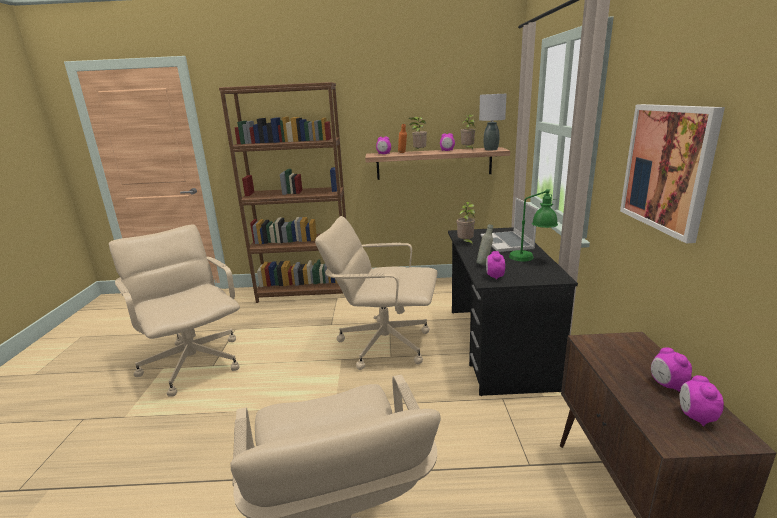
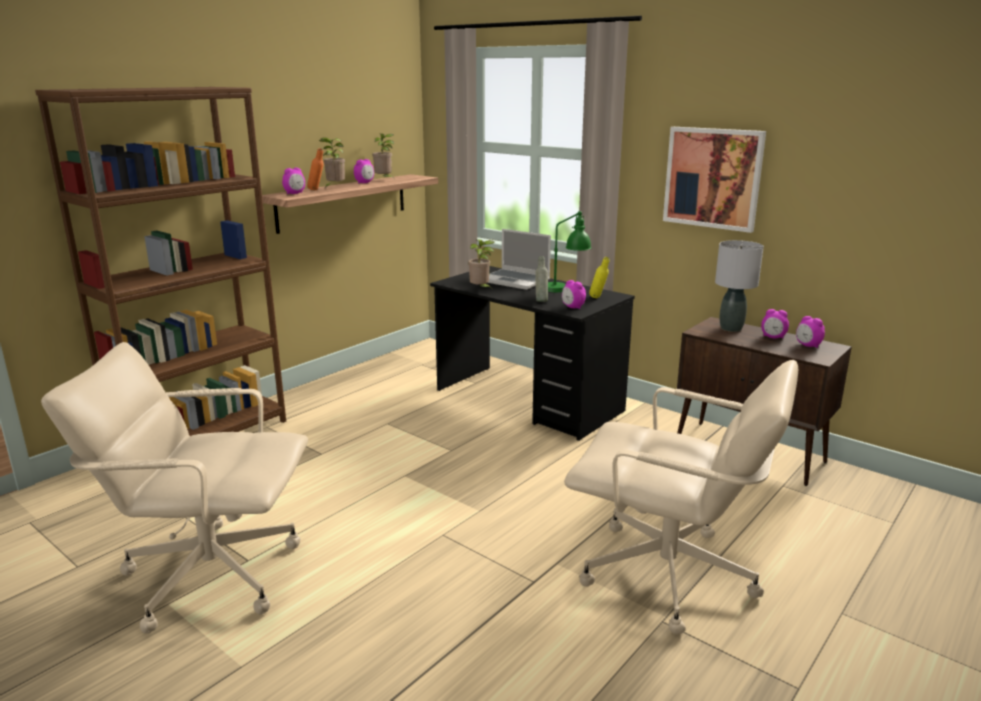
camera: 50 degrees left, 0 degrees up
beige office chair [315,216,438,370] -> none
grey table lamp [479,94,507,150] -> grey table lamp moved to [715,240,764,332]
none -> yellow bottle [589,257,610,298]

